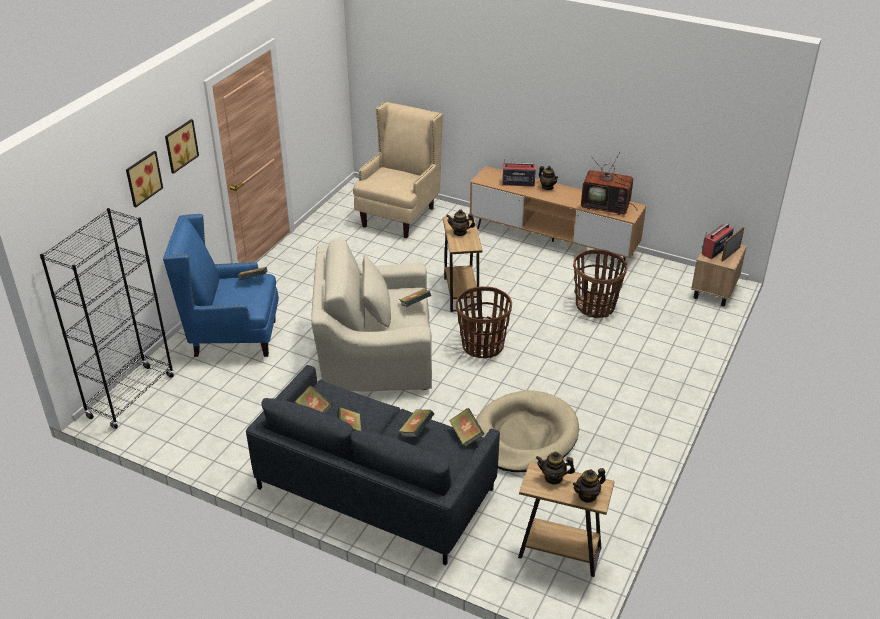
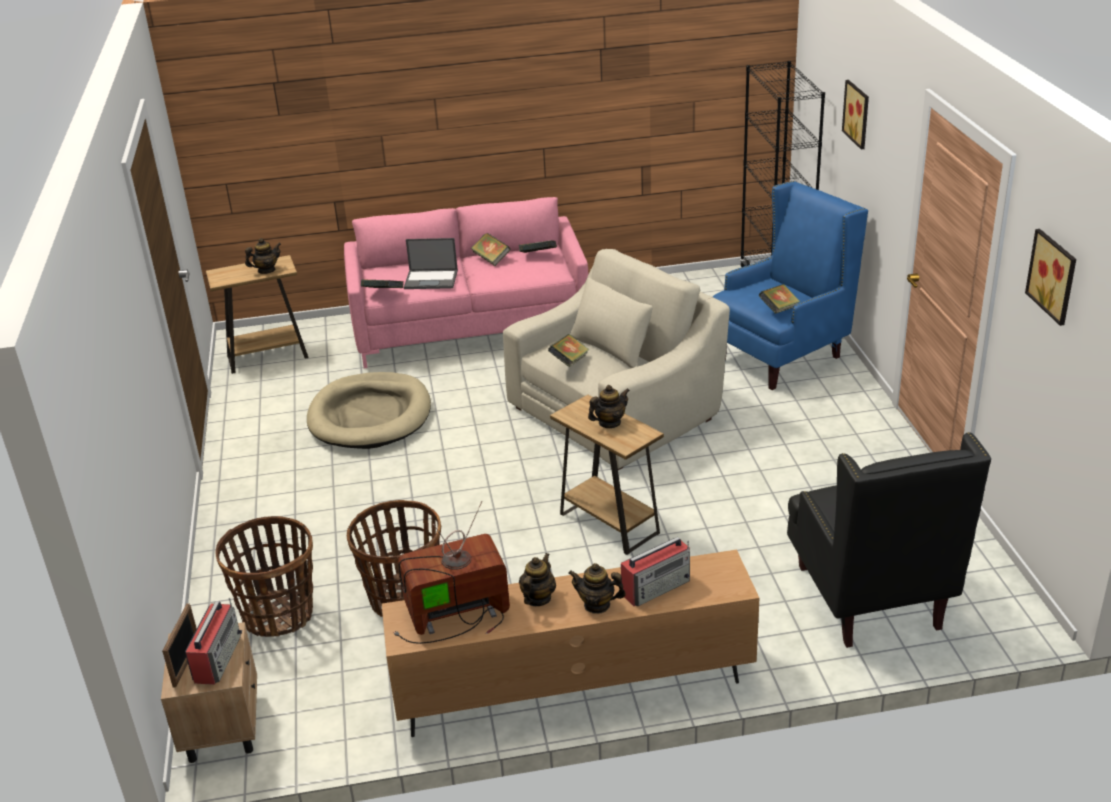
camera: 145 degrees right, 5 degrees down
picture [165,119,199,174] -> picture moved to [1025,229,1076,326]
grey sofa [246,365,500,565] -> pink sofa [344,197,588,369]
beige armchair [353,102,443,238] -> black armchair [787,432,991,648]
book [398,409,434,437] -> laptop [404,238,458,289]
basket [456,286,512,358] -> basket moved to [216,516,313,637]
teapot [573,468,606,503] -> teapot moved to [519,553,556,606]

